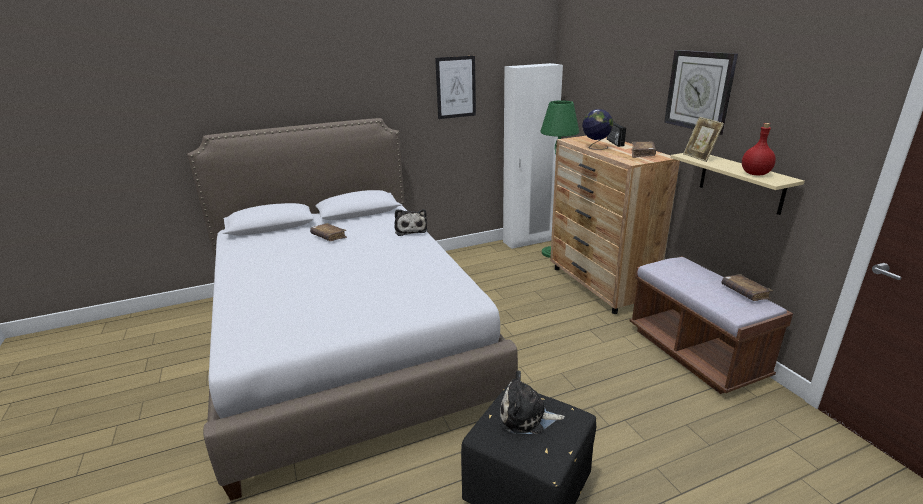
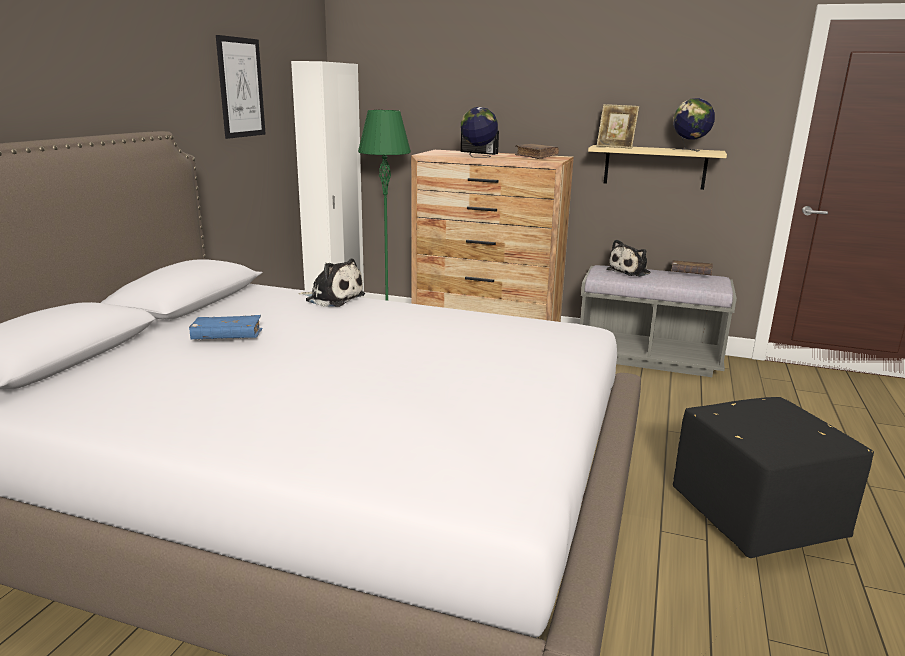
camera: 50 degrees left, 5 degrees down
brown book [310,223,347,241] -> blue book [189,315,262,339]
plush toy [500,370,565,434] -> plush toy moved to [607,239,651,277]
brown bench [629,256,793,394] -> grey bench [580,265,737,377]
wall clock [664,50,738,135] -> none
red bottle [742,123,776,175] -> globe [673,98,715,151]

